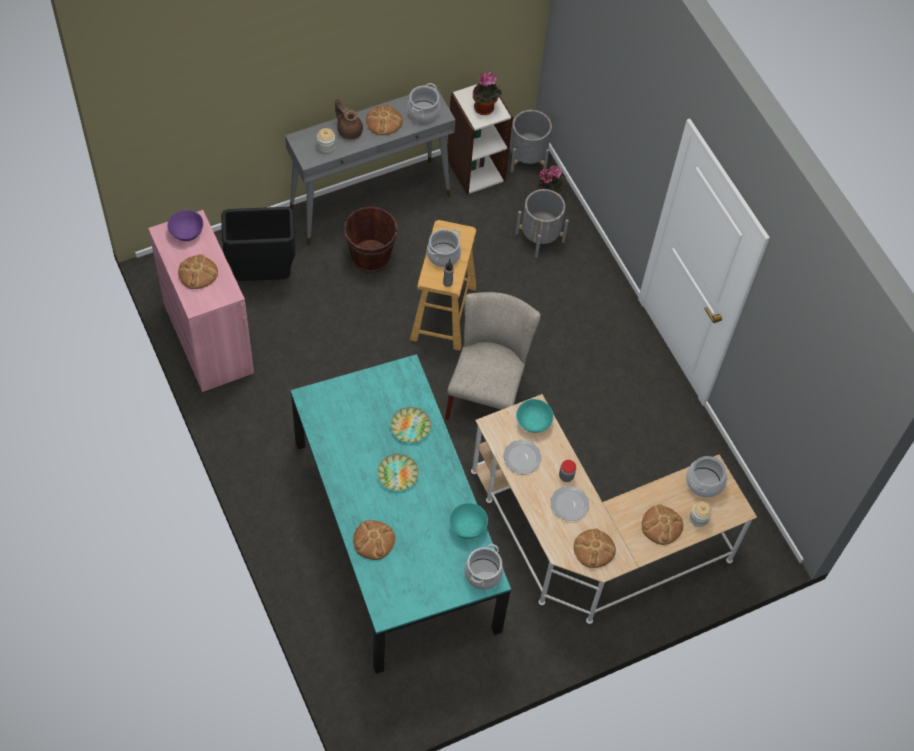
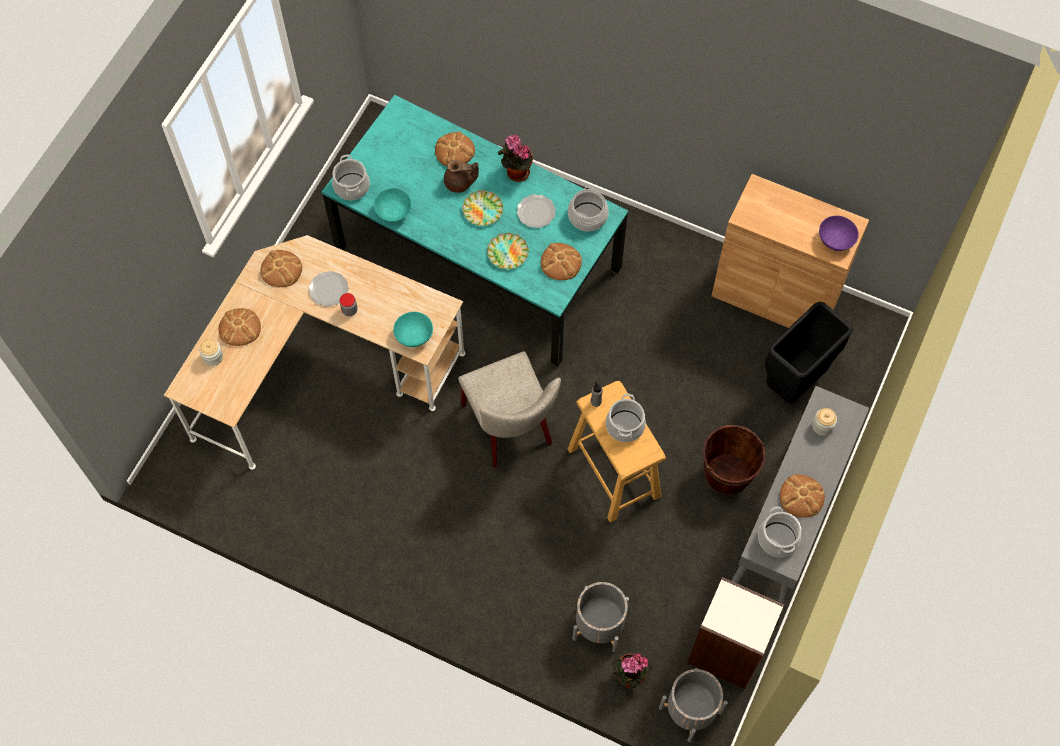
camera: 145 degrees right, 5 degrees up
pink cabinet [148,210,254,392] -> brown cabinet [711,174,869,328]
bread [178,254,218,289] -> bread moved to [541,243,582,280]
brown teapot [335,99,363,140] -> brown teapot moved to [444,160,479,193]
potted plant [473,72,502,115] -> potted plant moved to [498,135,533,182]
plate [503,440,542,474] -> plate moved to [517,194,556,228]
cooking pot [686,456,727,498] -> cooking pot moved to [568,187,609,231]

